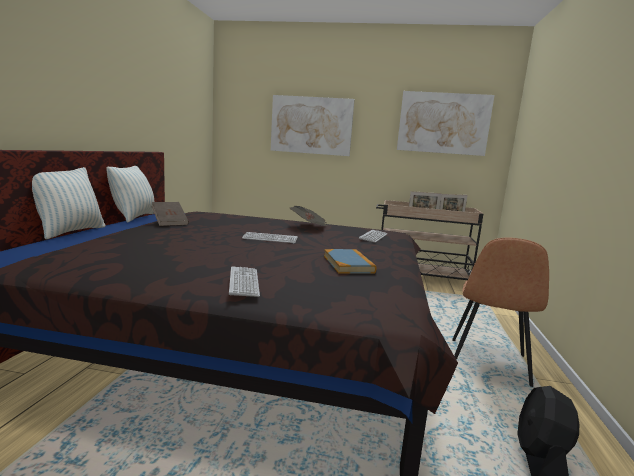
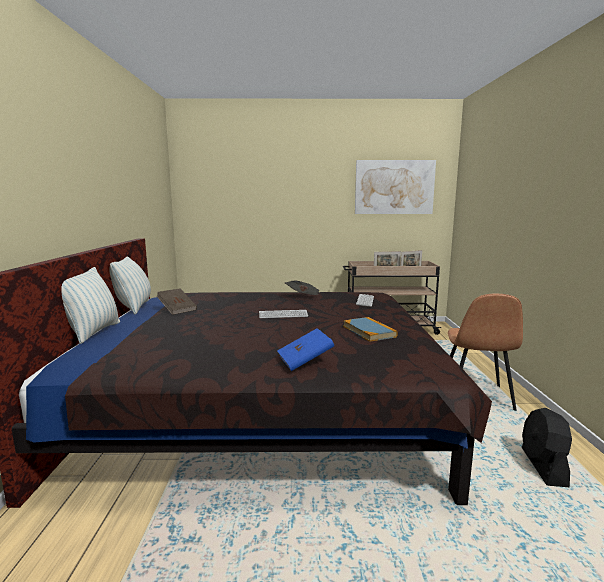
camera: 10 degrees left, 0 degrees up
keyboard [229,266,260,297] -> blue book [277,328,334,371]
picture [271,95,355,156] -> none

